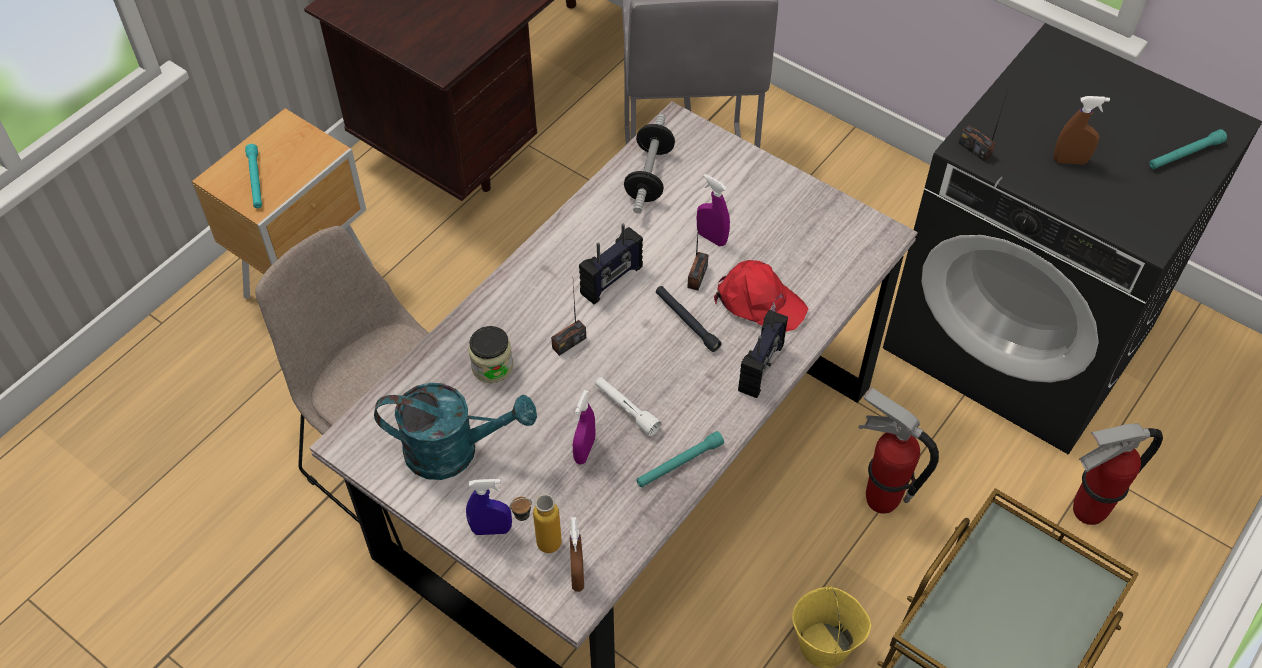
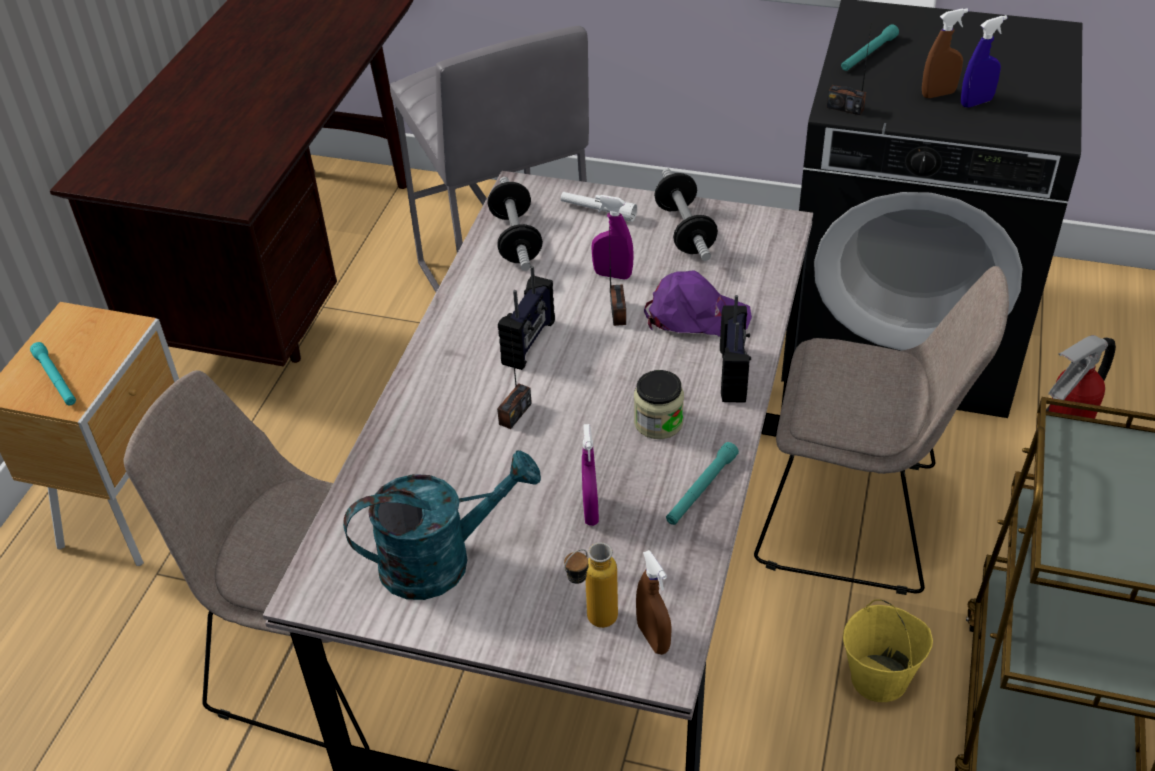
camera: 20 degrees left, 10 degrees down
blue spray bottle [466,479,512,535] -> blue spray bottle moved to [961,15,1008,107]
jar [468,326,513,383] -> jar moved to [634,370,684,439]
white flashlight [595,377,662,436] -> white flashlight moved to [561,192,637,222]
black flashlight [656,286,722,352] -> none
red cap [714,260,808,332] -> purple cap [644,270,752,337]
fire extinguisher [859,386,939,514] -> beige chair [754,266,1009,595]
turquoise flashlight [1149,129,1227,169] -> turquoise flashlight moved to [841,24,899,71]
none -> dumbbell [654,169,718,261]

